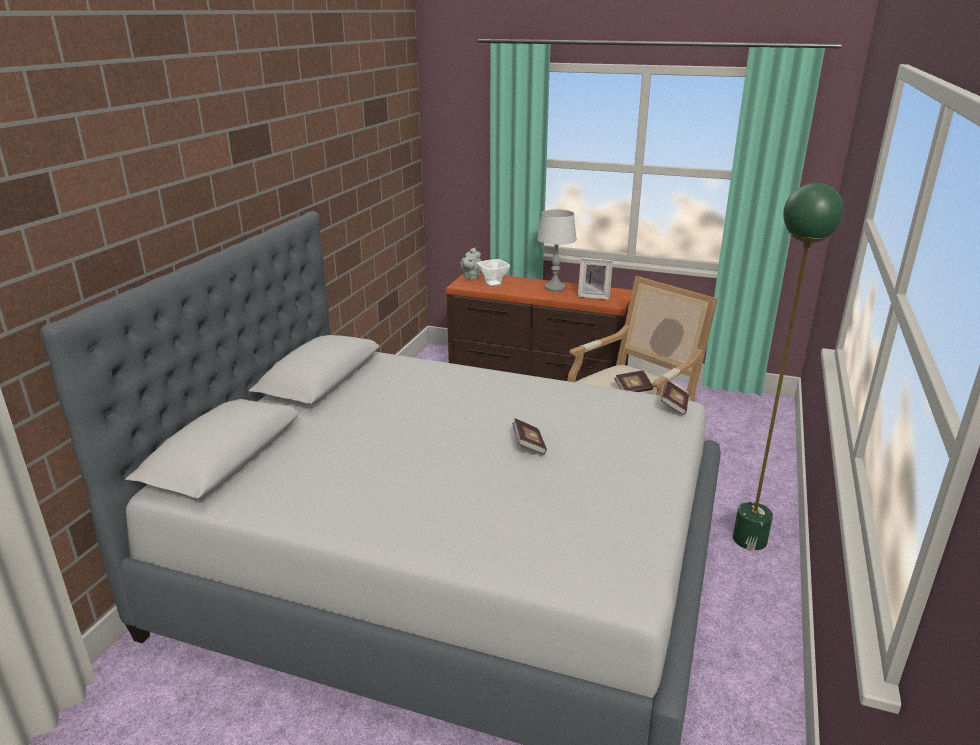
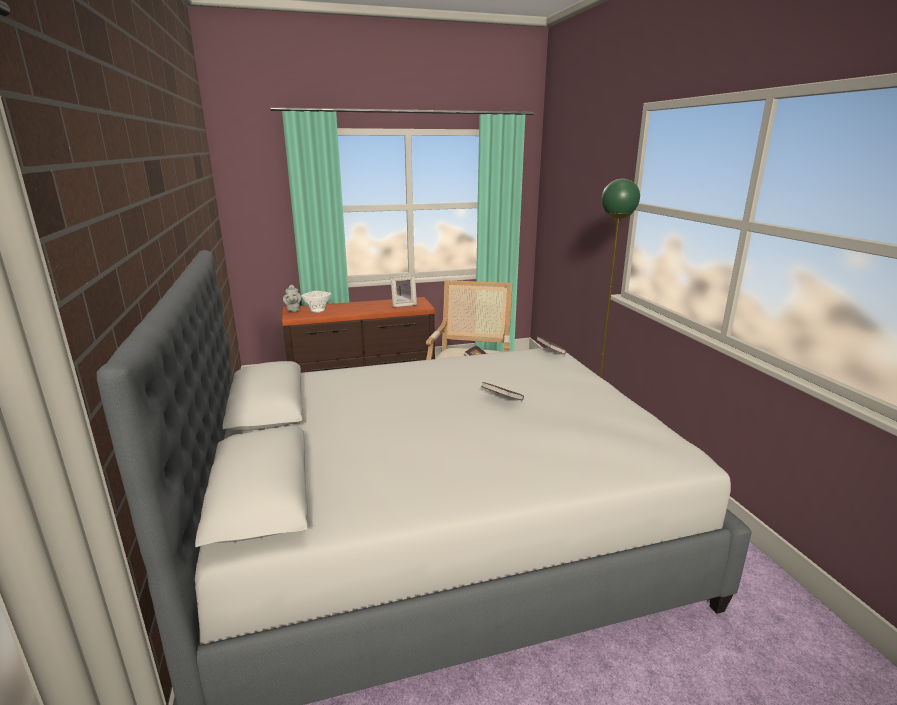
camera: 35 degrees left, 5 degrees down
grey table lamp [537,209,577,291] -> none

